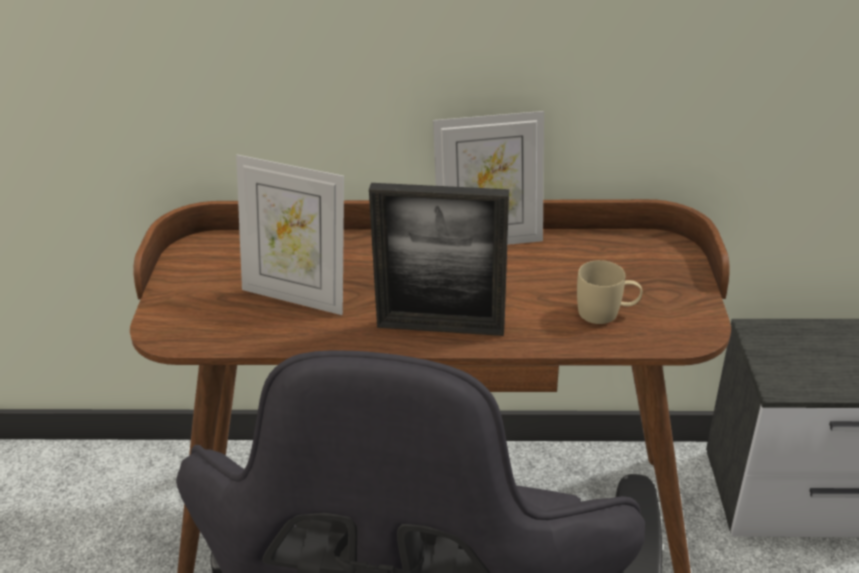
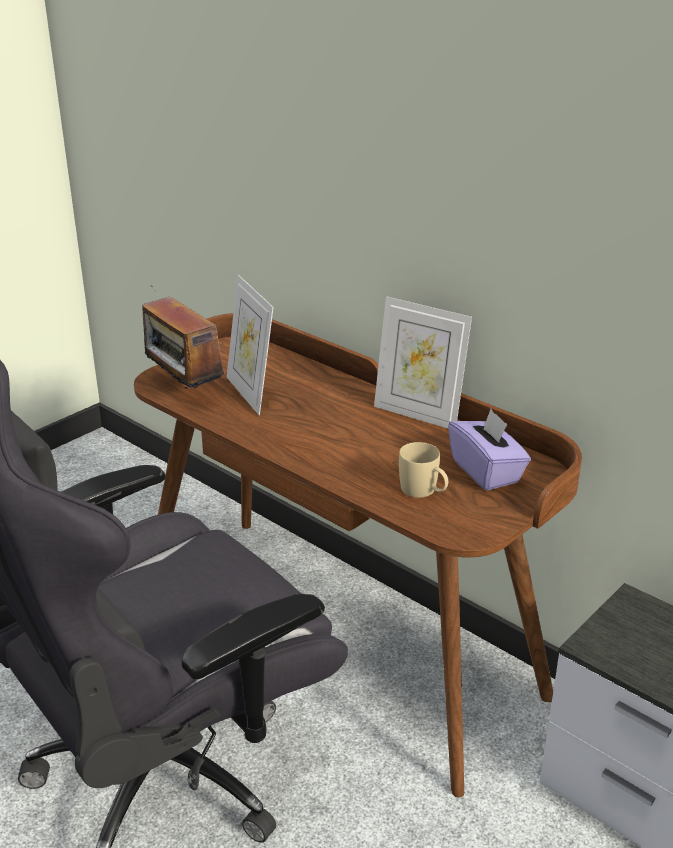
camera: 40 degrees right, 5 degrees down
picture frame [369,183,509,336] -> none
none -> radio [142,286,224,389]
none -> purple tissue box [448,409,531,491]

